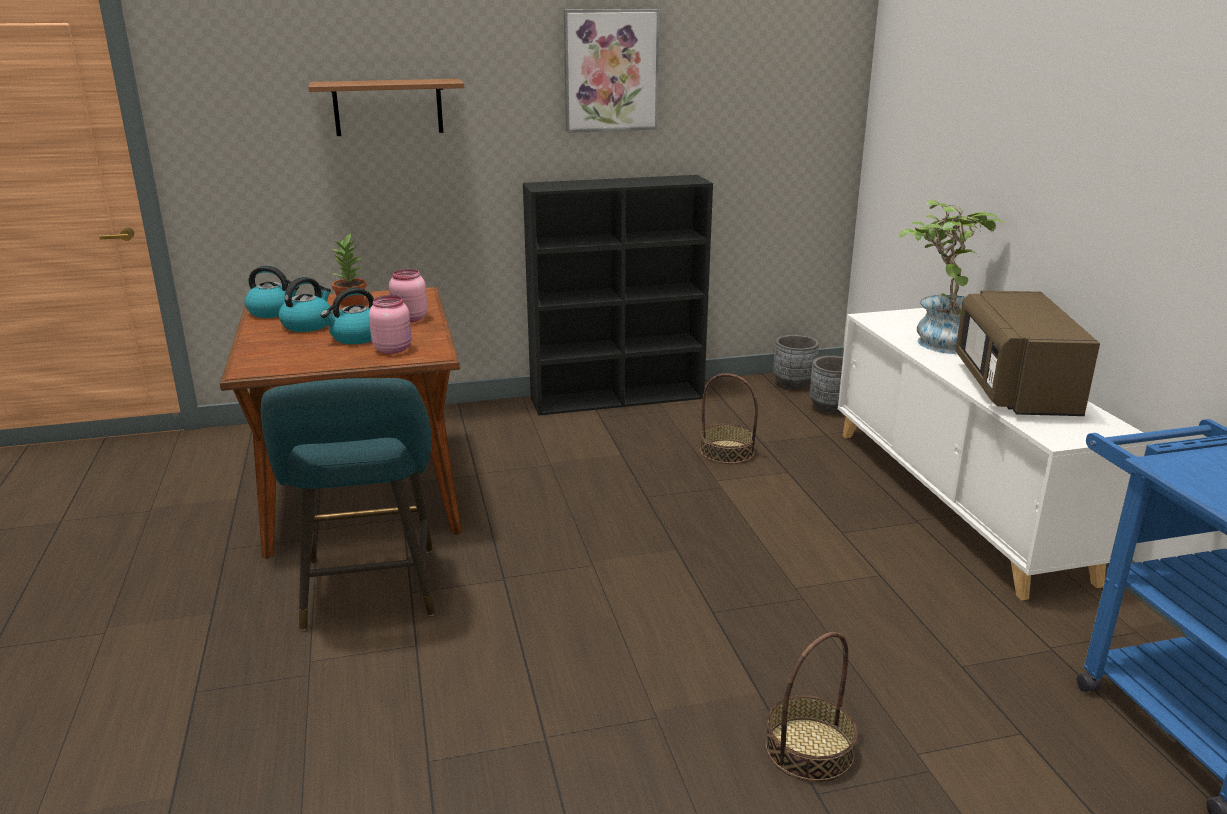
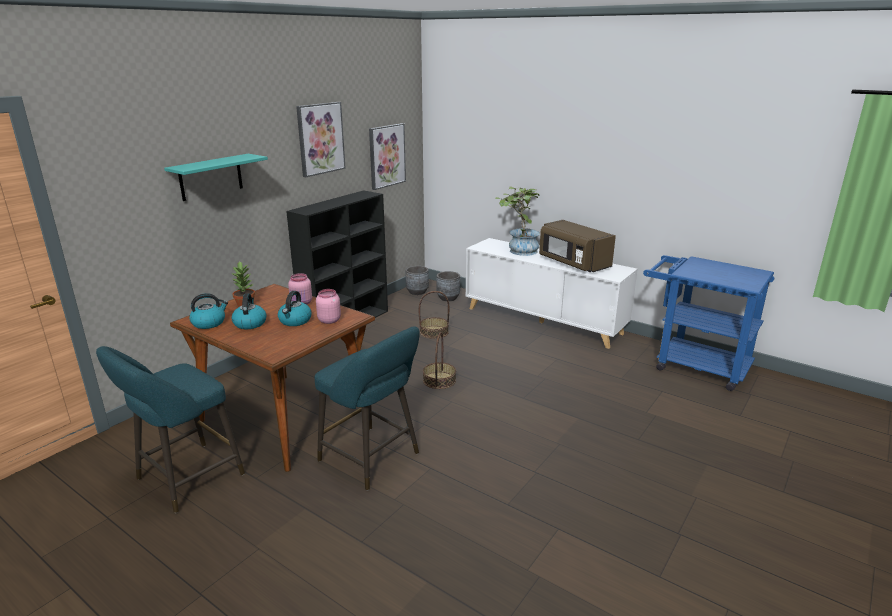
camera: 40 degrees left, 0 degrees up
brown shelf [308,79,464,136] -> turquoise shelf [164,154,268,201]
basket [765,632,858,782] -> basket moved to [423,332,456,389]
none -> turquoise stool [96,346,245,513]
none -> picture [369,123,406,190]

